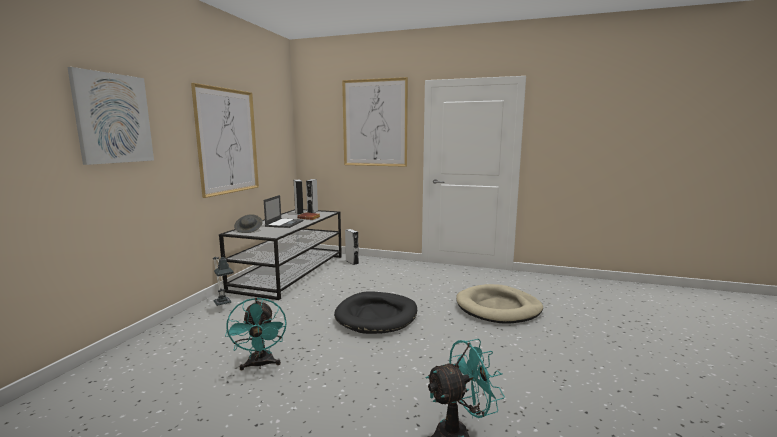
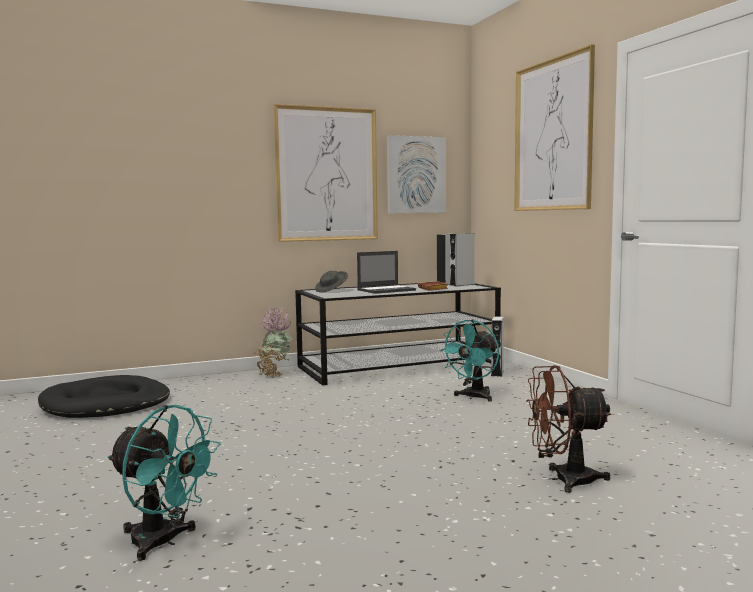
camera: 50 degrees right, 5 degrees down
picture [67,67,154,165] -> picture moved to [387,135,446,213]
table lamp [213,255,234,306] -> potted plant [253,307,294,378]
turquoise fan [225,297,287,370] -> turquoise fan moved to [439,320,499,402]
black dog bed [334,291,417,334] -> black dog bed moved to [38,375,170,418]
beige dog bed [456,284,543,324] -> brown fan [526,365,611,493]

